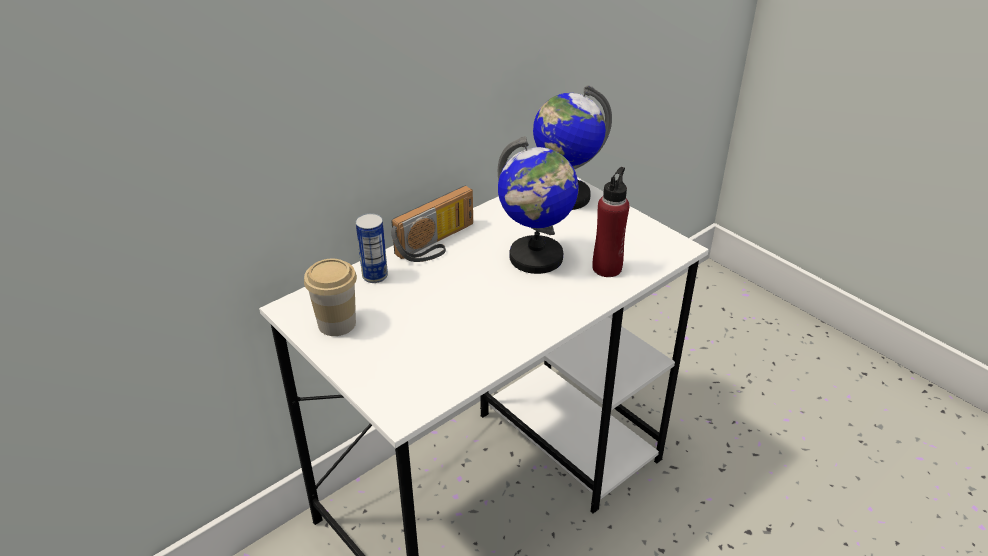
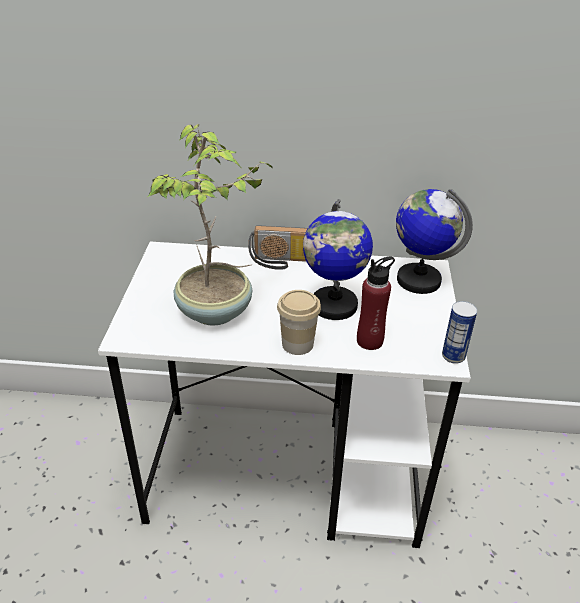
camera: 45 degrees right, 0 degrees up
cup [304,259,357,336] -> cup moved to [277,290,321,355]
can [356,213,388,283] -> can moved to [442,301,477,364]
none -> potted plant [148,124,273,326]

